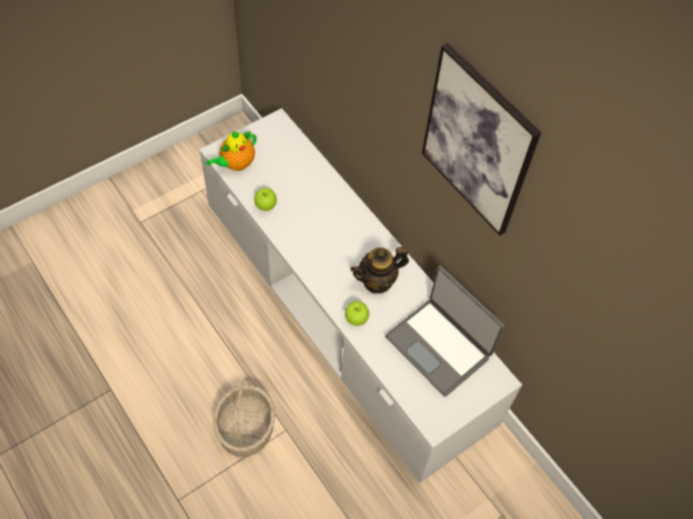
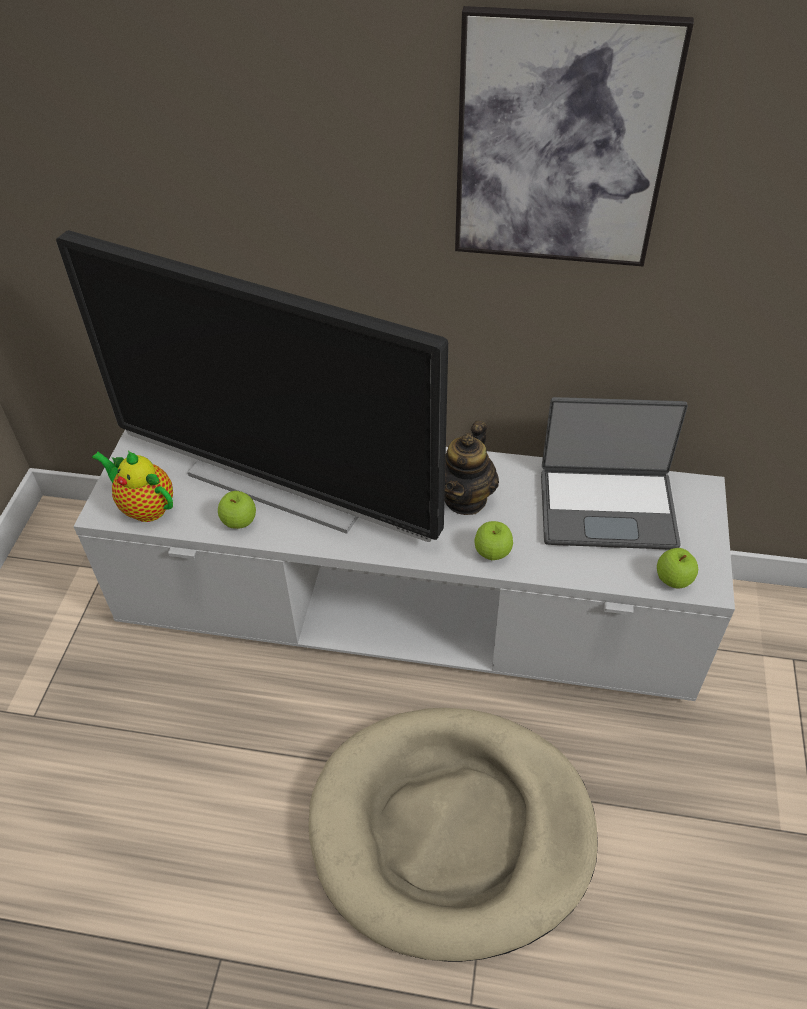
camera: 40 degrees left, 10 degrees down
teapot [206,131,257,171] -> teapot turned 120 degrees clockwise [92,451,173,522]
basket [213,377,275,457] -> beige dog bed [309,708,598,962]
none -> television [56,230,448,542]
none -> apple [657,548,698,589]

